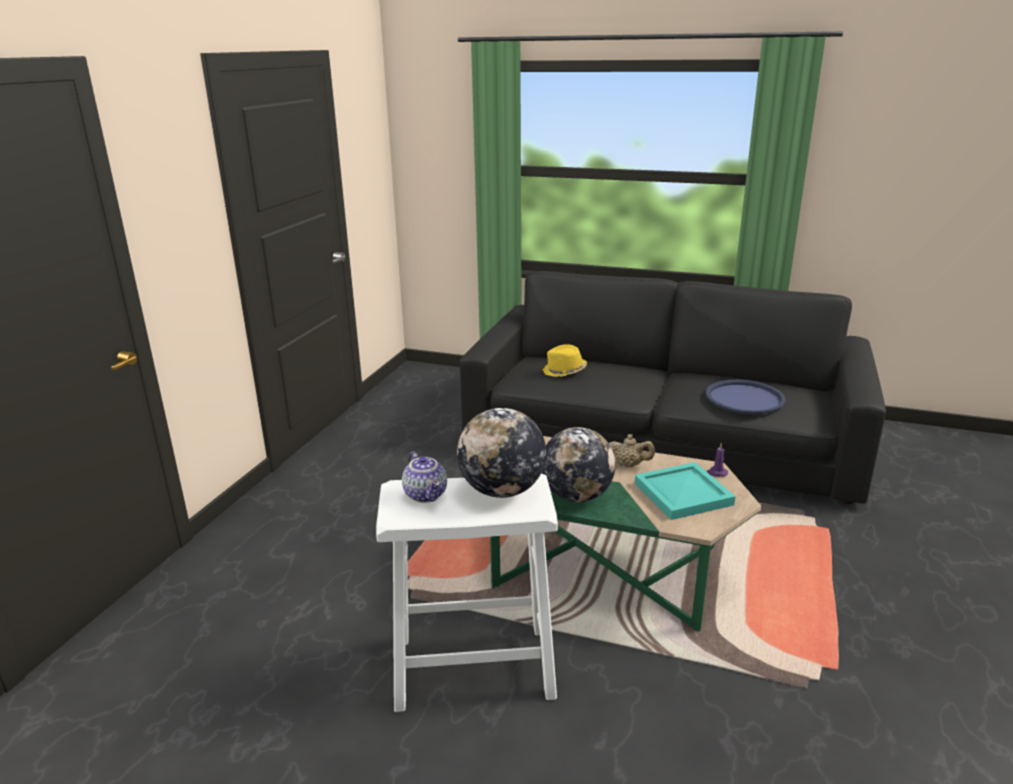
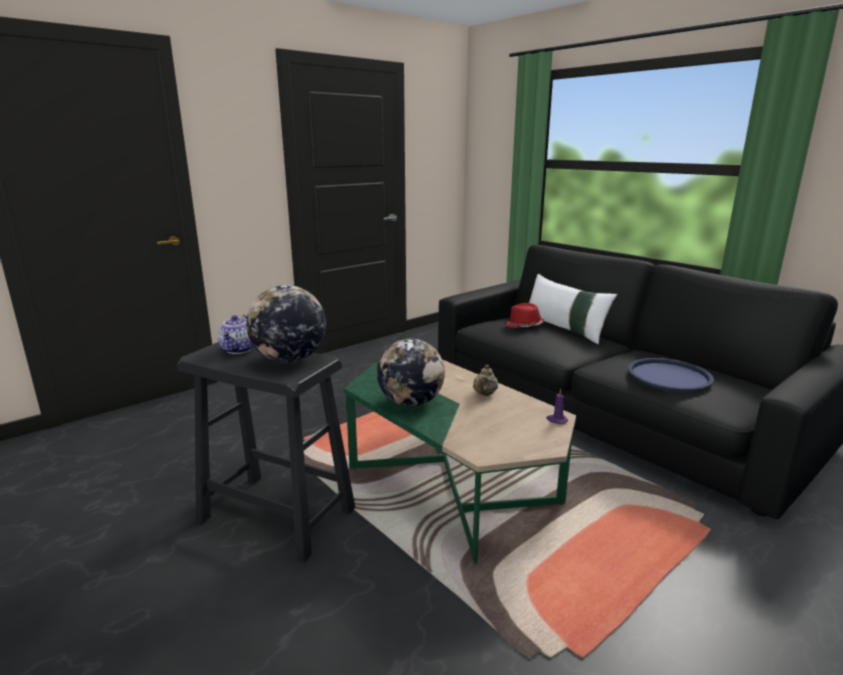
camera: 30 degrees right, 5 degrees down
white stool [376,474,558,712] -> black stool [177,342,355,562]
yellow hat [542,344,587,377] -> red hat [506,303,545,328]
beige teapot [609,434,655,467] -> beige teapot turned 60 degrees clockwise [473,365,498,396]
turquoise tray [635,462,736,520] -> none
none -> white pillow [529,274,617,344]

